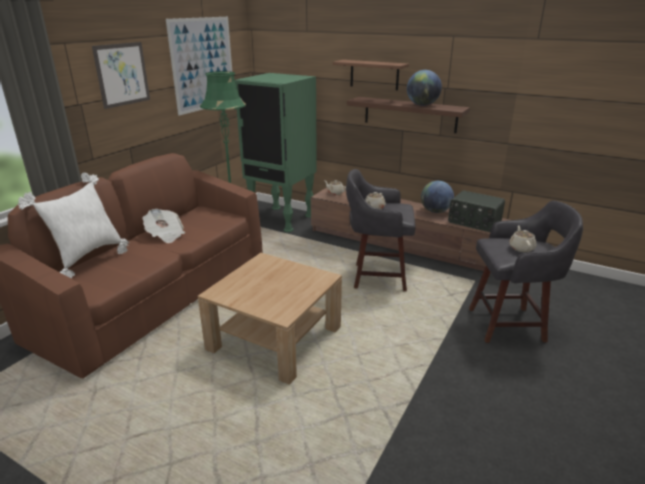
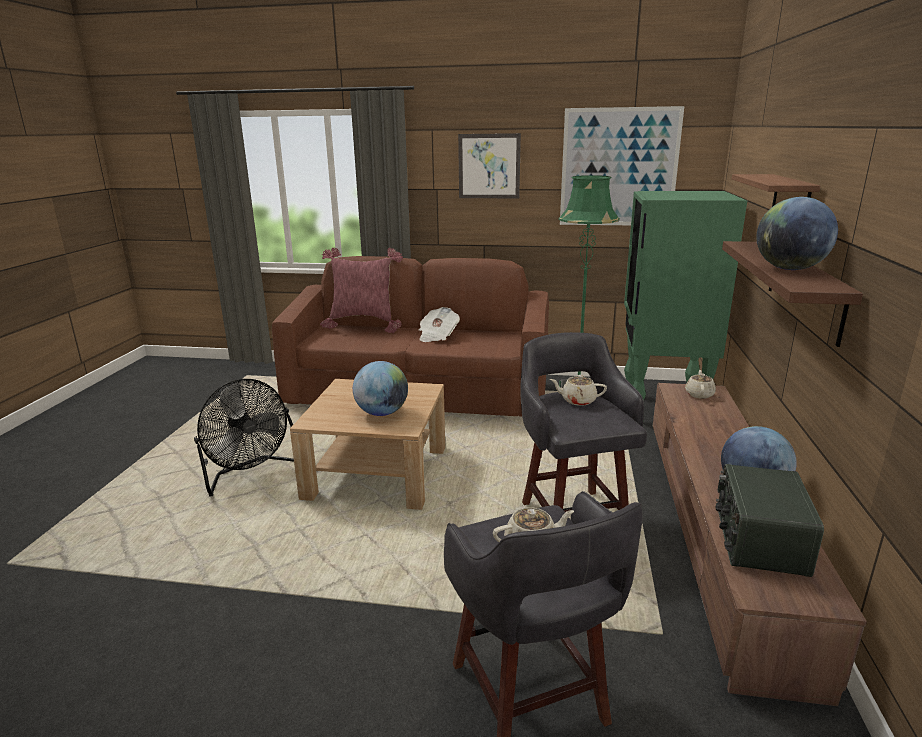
camera: 70 degrees right, 5 degrees down
white pillow [18,172,129,278] -> red pillow [320,247,403,333]
none -> black fan [194,379,294,497]
none -> globe [353,361,408,416]

